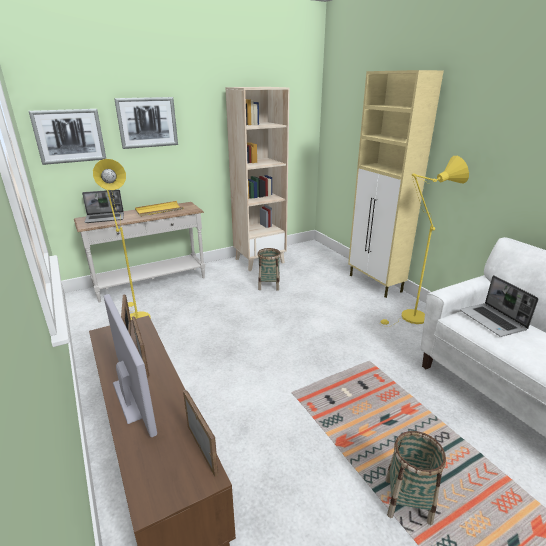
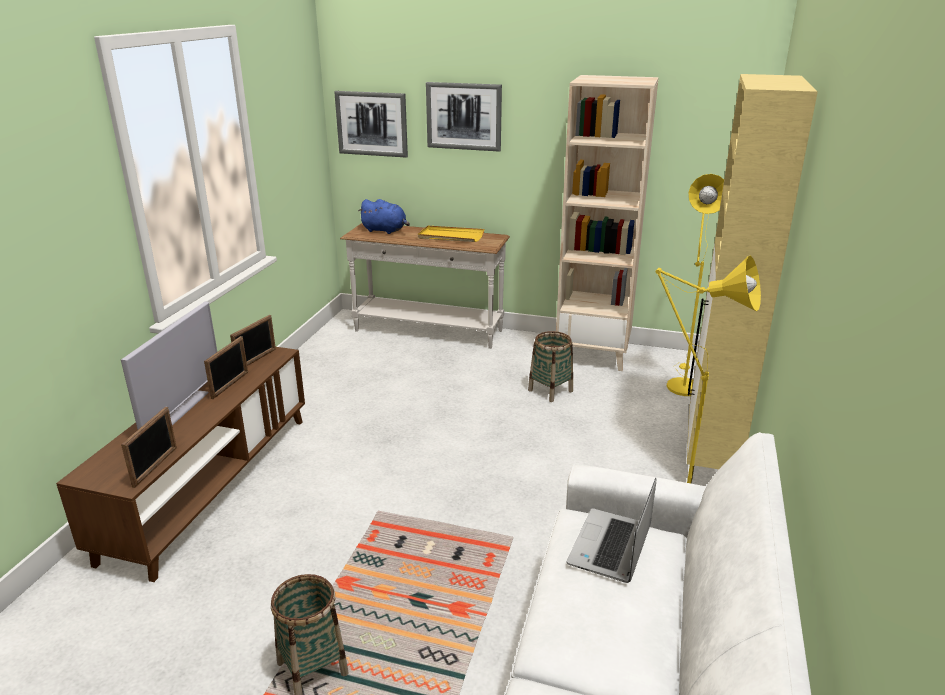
camera: 45 degrees right, 0 degrees up
laptop [82,190,124,223] -> blue plush toy [358,199,410,234]
yellow floor lamp [93,159,151,320] -> yellow floor lamp moved to [667,174,724,396]

